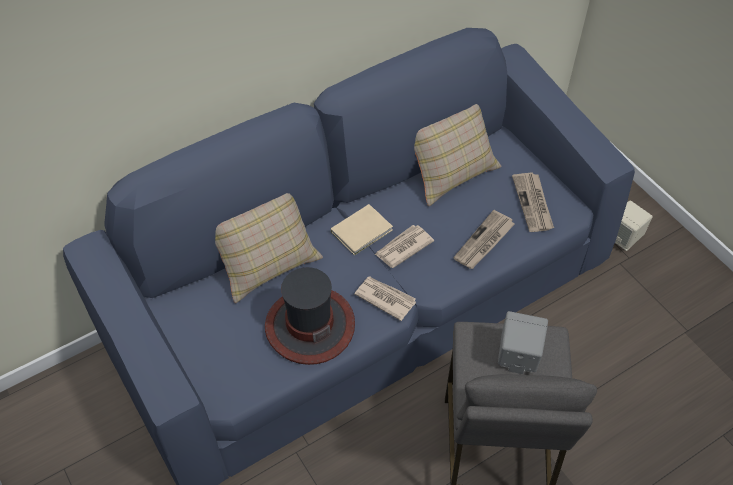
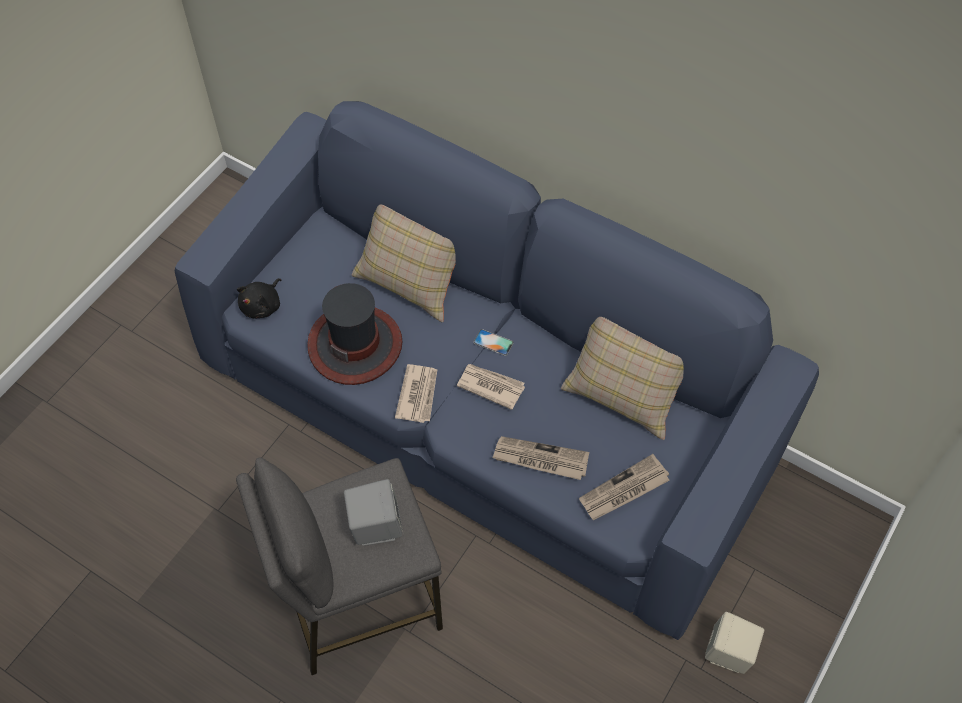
camera: 65 degrees right, 5 degrees up
beige book [331,204,393,256] -> phone [473,329,514,356]
none -> black plush toy [237,278,281,319]

